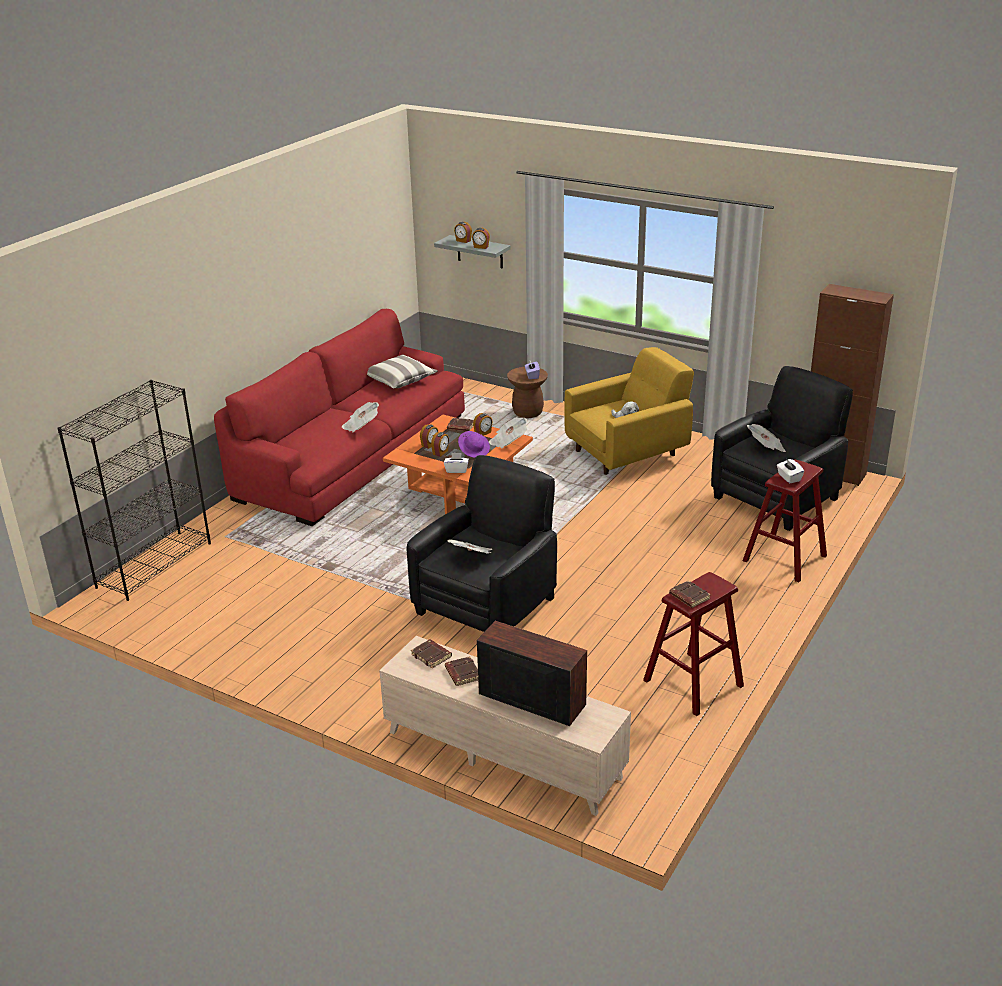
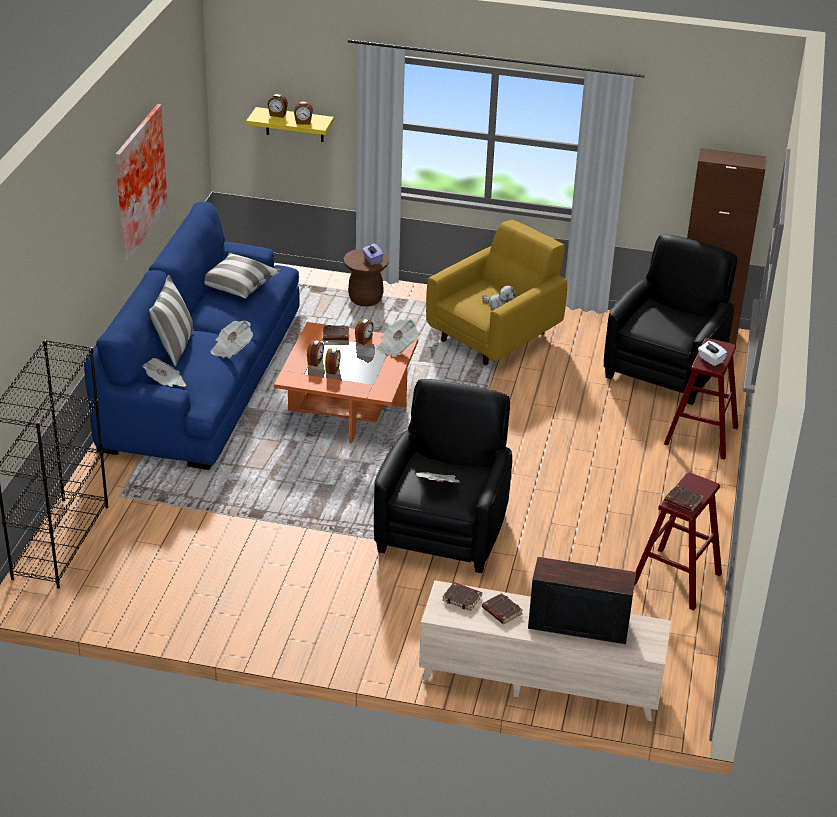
camera: 20 degrees left, 5 degrees up
red sofa [214,309,465,526] -> blue sofa [84,202,300,470]
grey shelf [434,235,511,269] -> yellow shelf [246,107,334,142]
white tissue box [444,452,469,473] -> none
purple hat [458,431,490,458] -> none
newspaper [747,424,786,452] -> newspaper moved to [141,358,186,387]
none -> picture [115,104,168,261]
none -> pillow [149,275,194,366]

